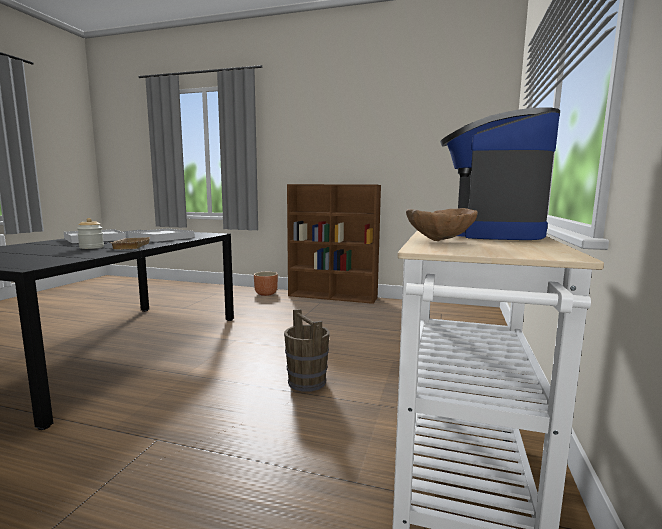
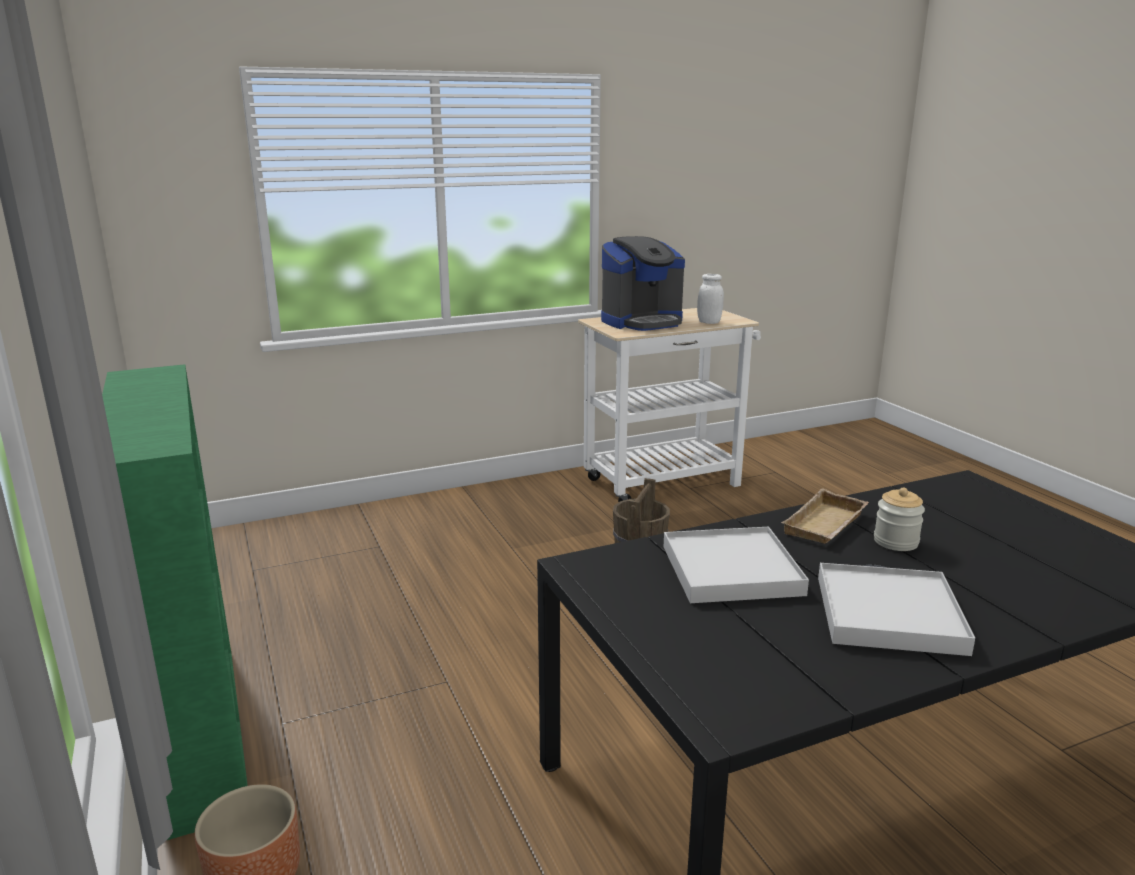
camera: 130 degrees left, 10 degrees up
brown bookcase [287,184,381,304] -> green bookcase [102,364,248,840]
brown bowl [406,208,478,241] -> white jar [697,274,724,324]

